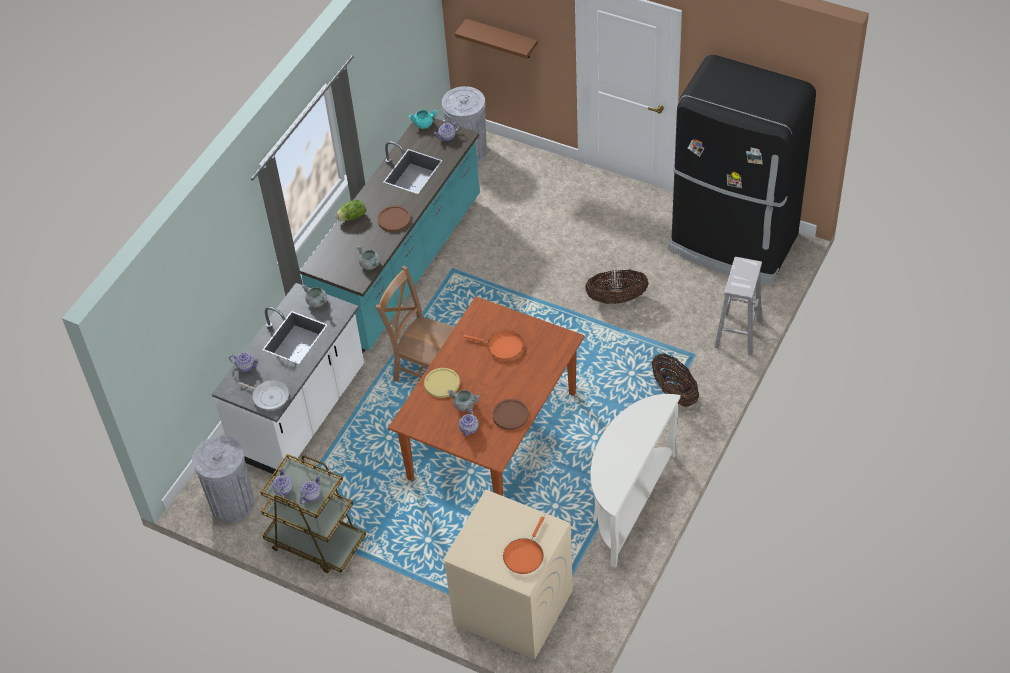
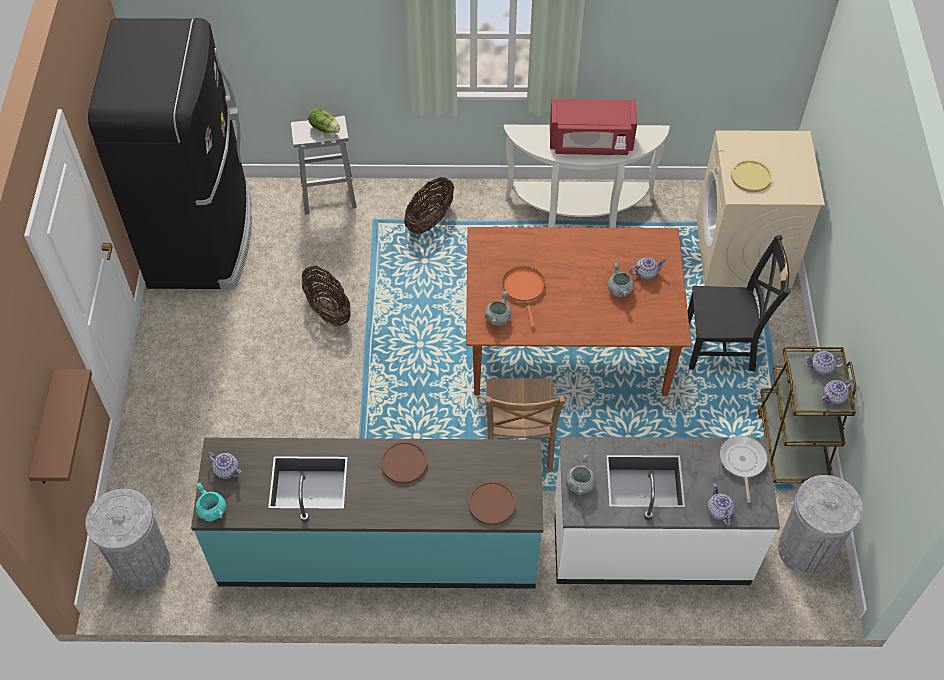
camera: 120 degrees left, 5 degrees up
lettuce [335,200,366,221] -> lettuce moved to [308,108,340,133]
grey cooking pot [357,246,380,270] -> grey cooking pot moved to [485,291,511,326]
yellow plate [424,368,460,398] -> yellow plate moved to [731,160,772,192]
brown plate [492,399,529,430] -> brown plate moved to [468,481,516,525]
orange frying pan [503,516,545,574] -> none
none -> red microwave [550,99,637,155]
none -> black chair [688,235,791,372]

